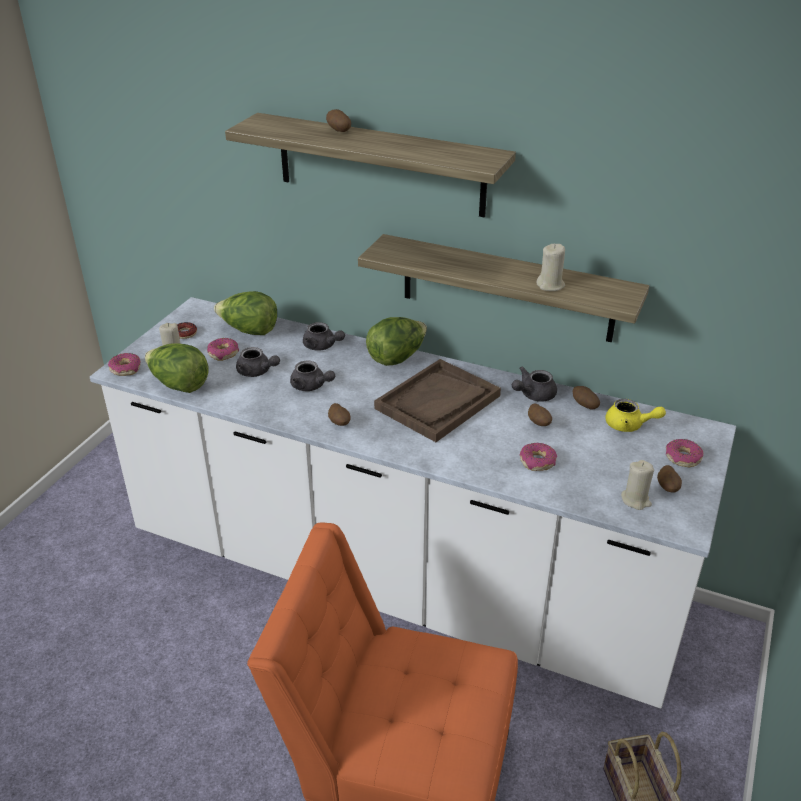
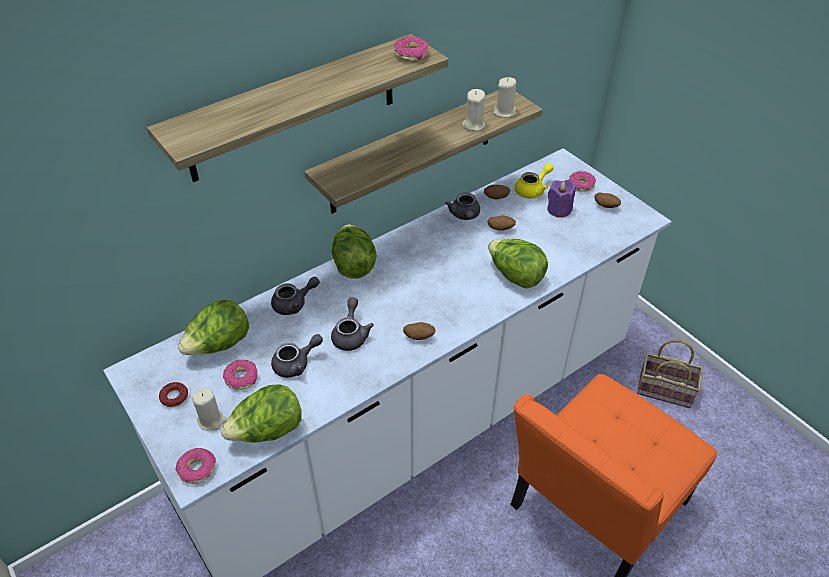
camera: 60 degrees left, 10 degrees up
grey teapot [290,361,335,391] -> grey teapot turned 60 degrees counterclockwise [331,297,374,351]
potato [326,109,351,132] -> none
brown tray [374,359,501,442] -> none
donut [520,442,557,471] -> donut moved to [394,36,429,62]
beige candle [621,460,654,510] -> beige candle moved to [494,77,516,118]
none -> lettuce [488,239,548,288]
none -> purple candle [547,179,576,218]

